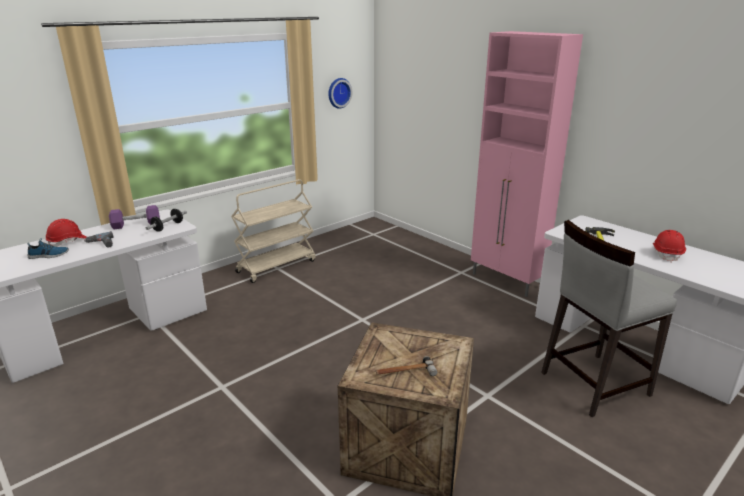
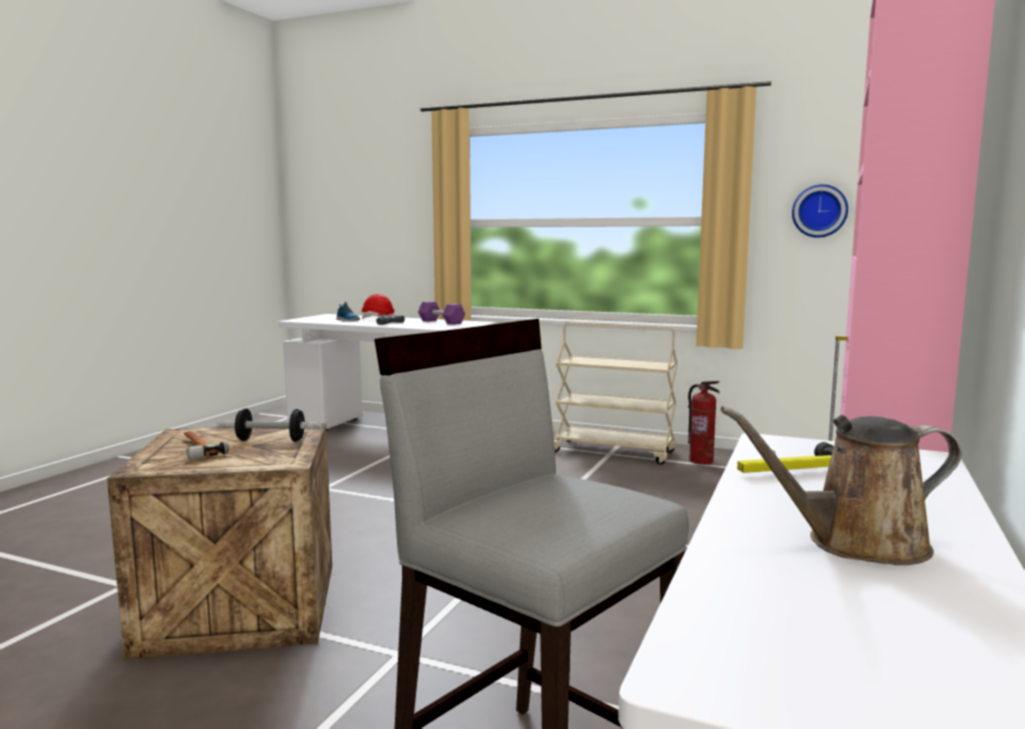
camera: 65 degrees right, 15 degrees down
dumbbell [146,209,187,232] -> dumbbell moved to [217,408,324,442]
red hard hat [653,230,686,263] -> brown watering can [720,406,962,565]
none -> fire extinguisher [688,381,720,465]

